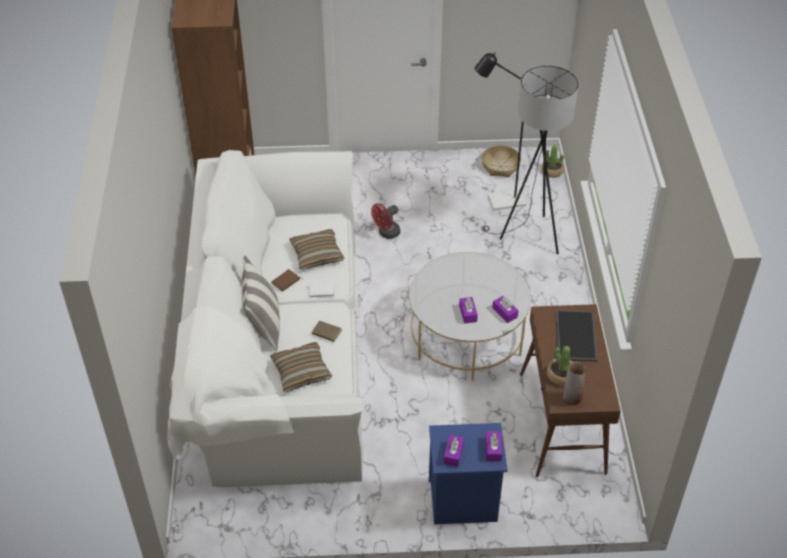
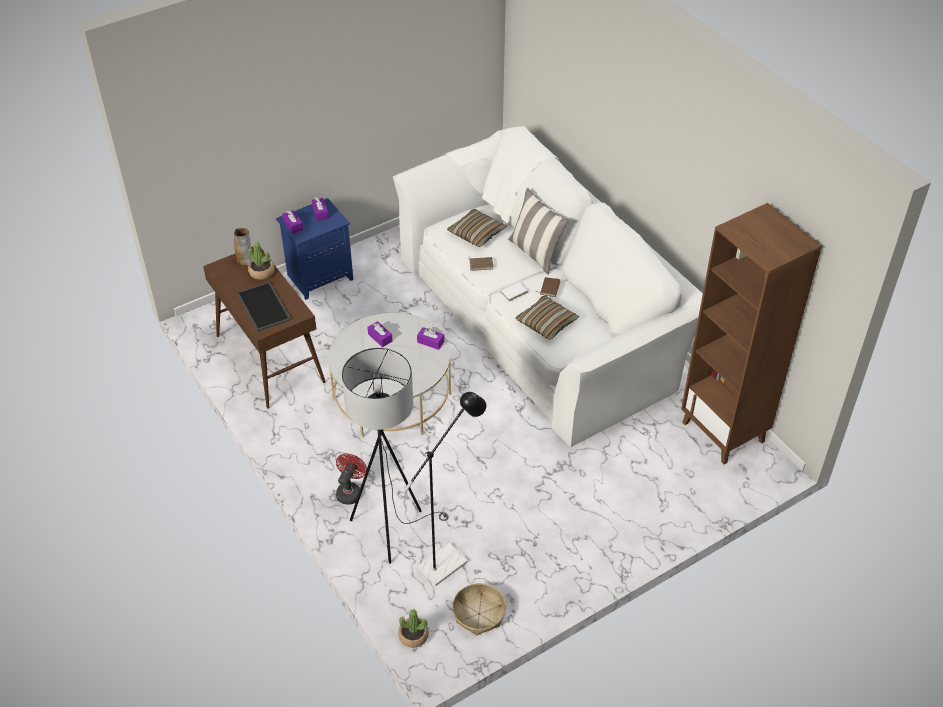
camera: 150 degrees right, 0 degrees up
red fan [371,204,400,239] -> red fan moved to [336,454,367,505]
purple tissue box [492,296,519,323] -> purple tissue box moved to [417,327,444,350]

